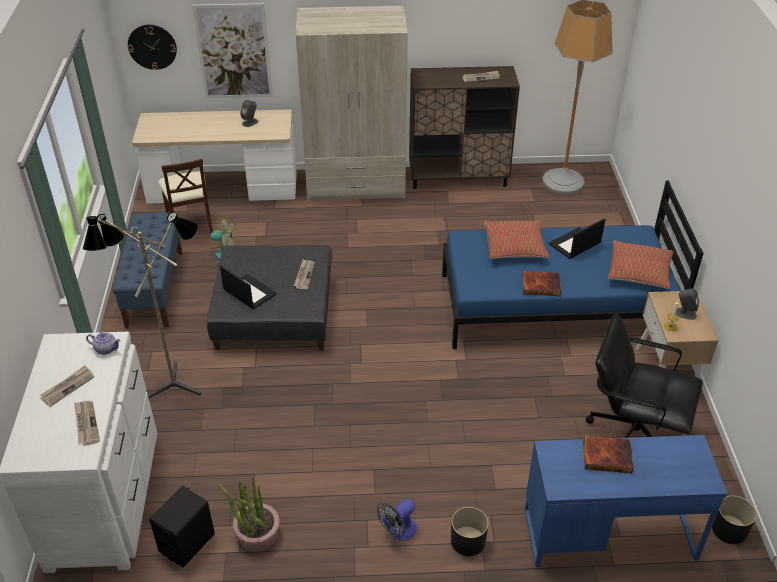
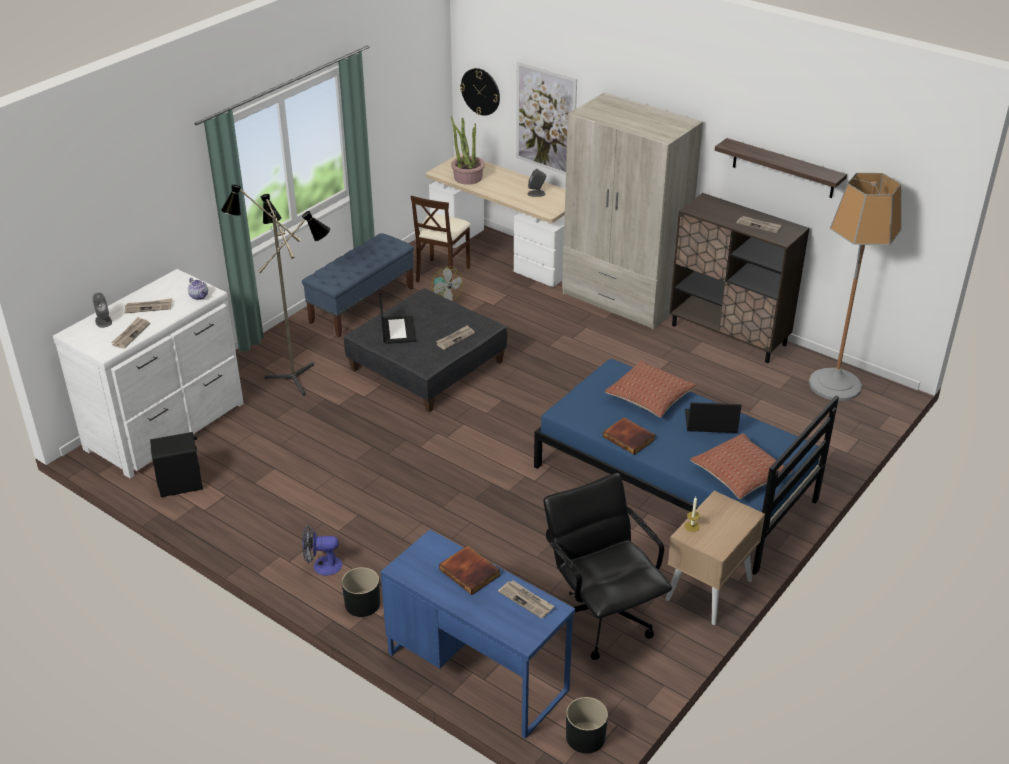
camera: 40 degrees right, 5 degrees down
potted plant [218,476,280,552] -> potted plant moved to [451,117,485,185]
grey speaker [676,288,699,320] -> grey speaker moved to [92,293,112,328]
none -> newspaper [498,580,554,619]
none -> shelf [714,138,847,198]

